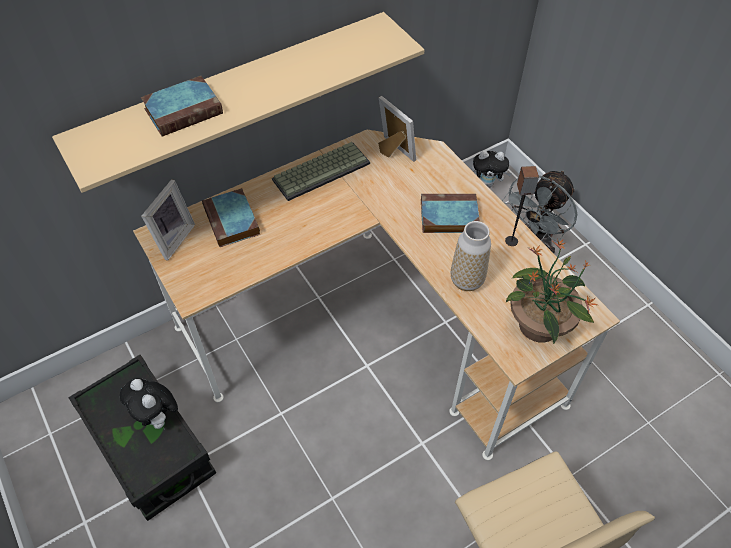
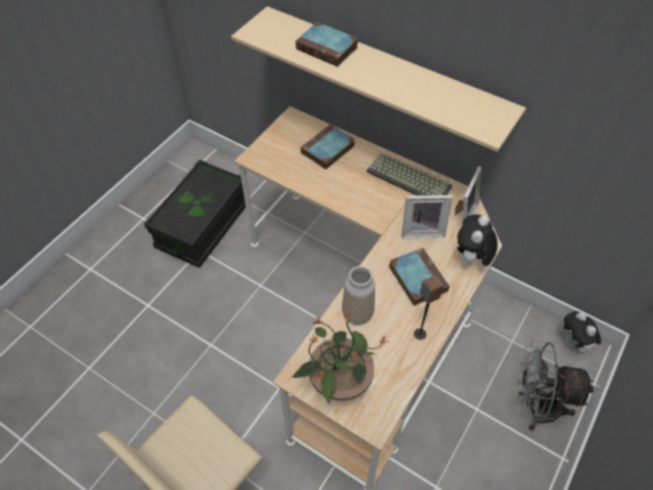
camera: 65 degrees right, 0 degrees up
plush toy [120,378,178,429] -> plush toy moved to [457,214,498,266]
picture frame [141,179,195,261] -> picture frame moved to [401,195,453,238]

